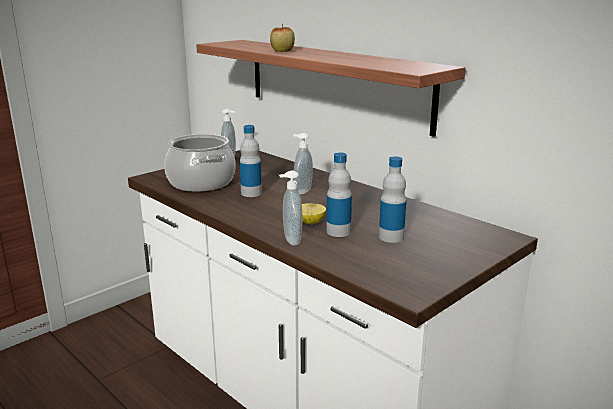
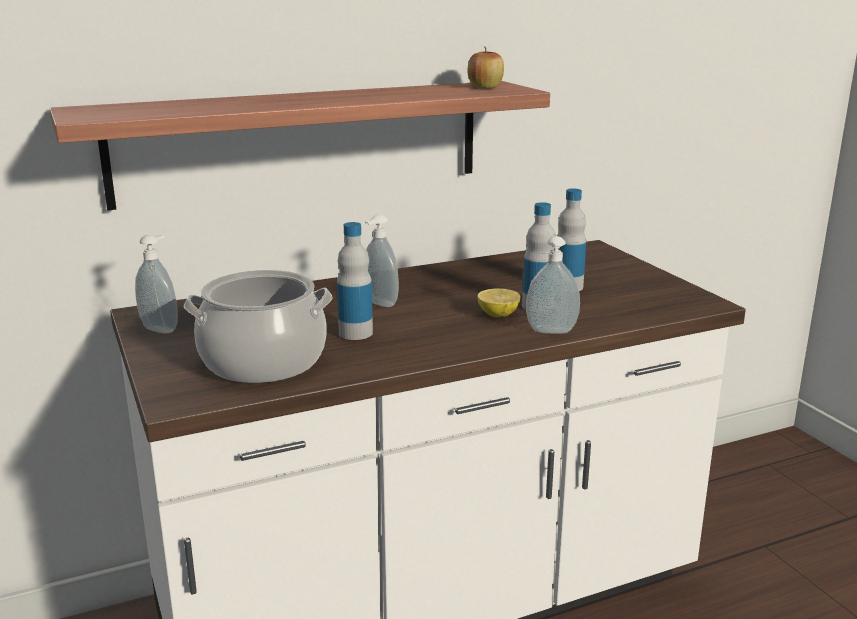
camera: 70 degrees left, 0 degrees up
apple [270,23,295,52] -> apple moved to [467,46,504,88]

